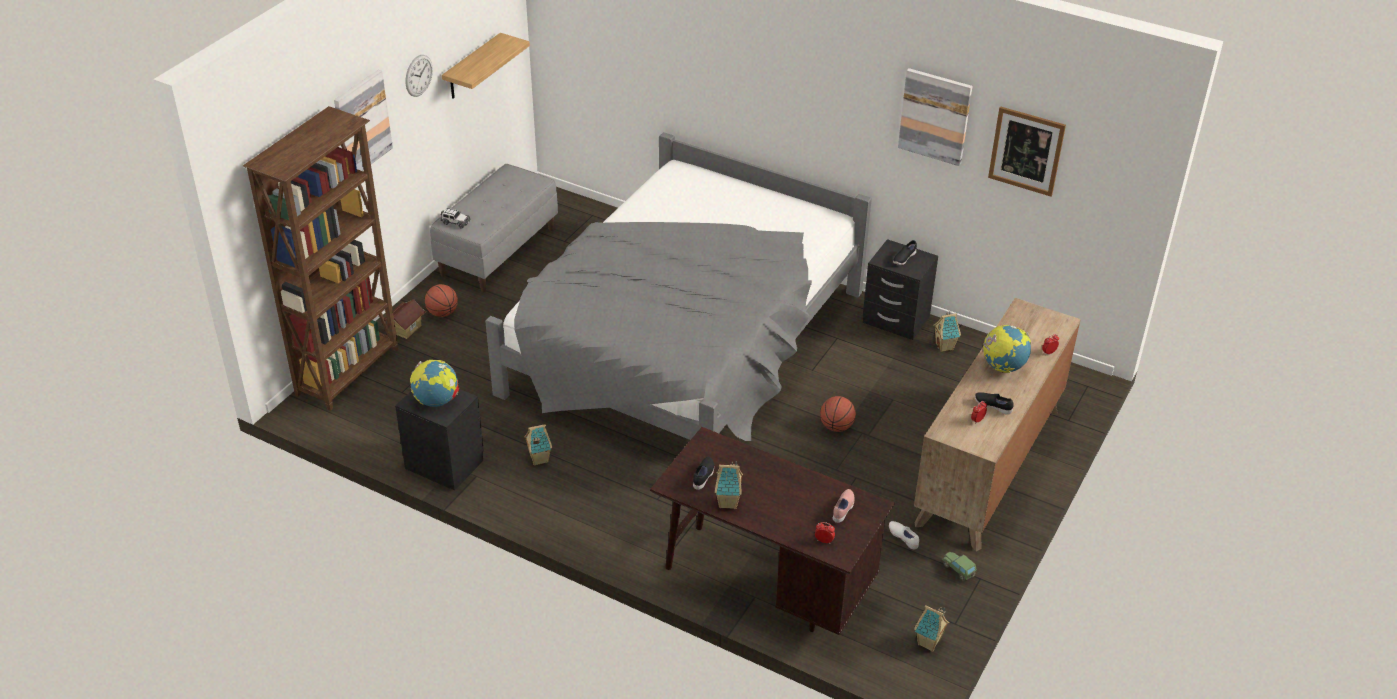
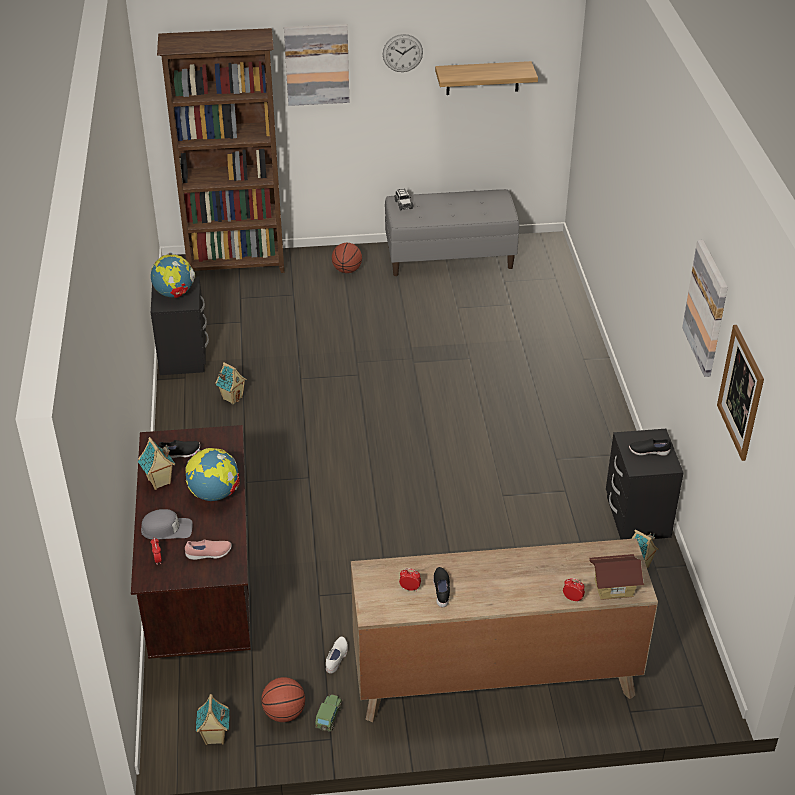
camera: 55 degrees right, 0 degrees up
toy house [384,299,426,339] -> toy house moved to [589,554,644,600]
grey bed [485,132,872,441] -> none
basketball [820,396,856,432] -> basketball moved to [261,677,305,722]
globe [983,325,1031,373] -> globe moved to [185,448,240,501]
none -> grey cap [141,509,193,539]

